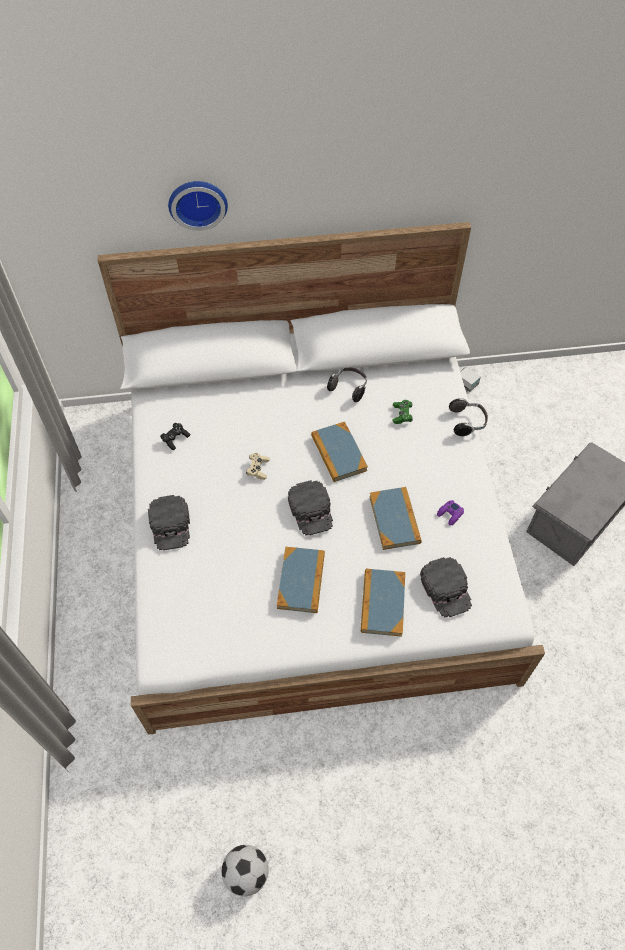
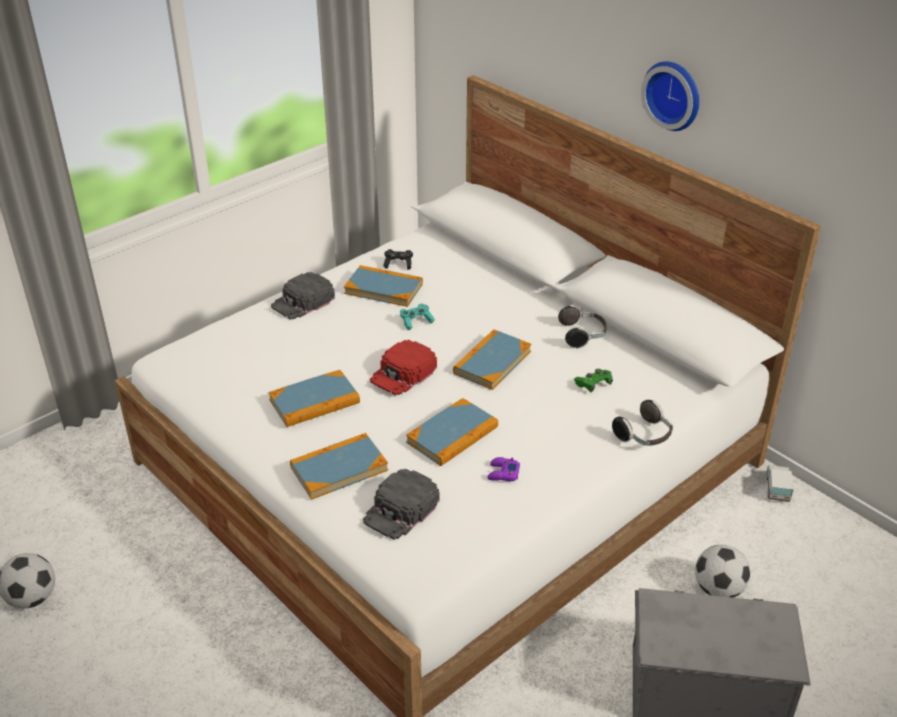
camera: 55 degrees right, 20 degrees down
wall clock [168,181,228,231] -> wall clock moved to [641,62,699,131]
beige game controller [246,453,270,480] -> turquoise game controller [400,303,435,330]
black cap [288,480,333,536] -> red cap [370,340,437,395]
none -> book [344,265,423,307]
none -> football [695,545,750,598]

